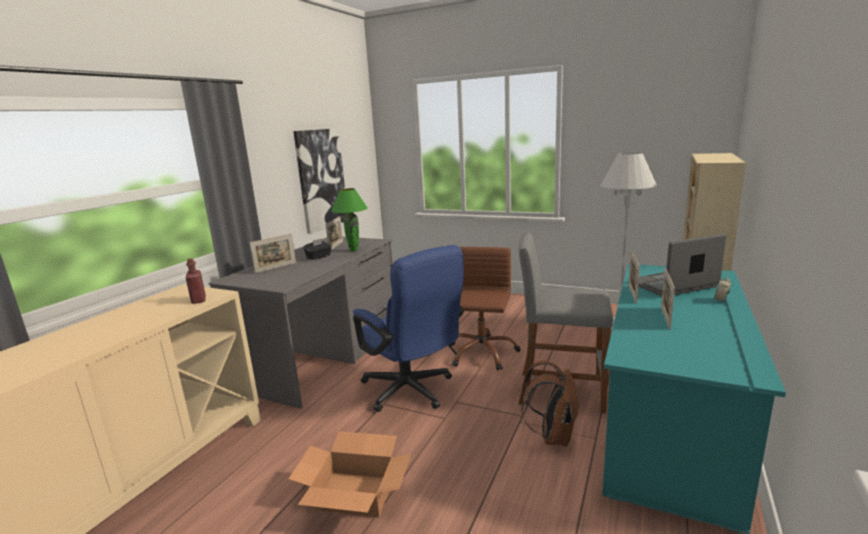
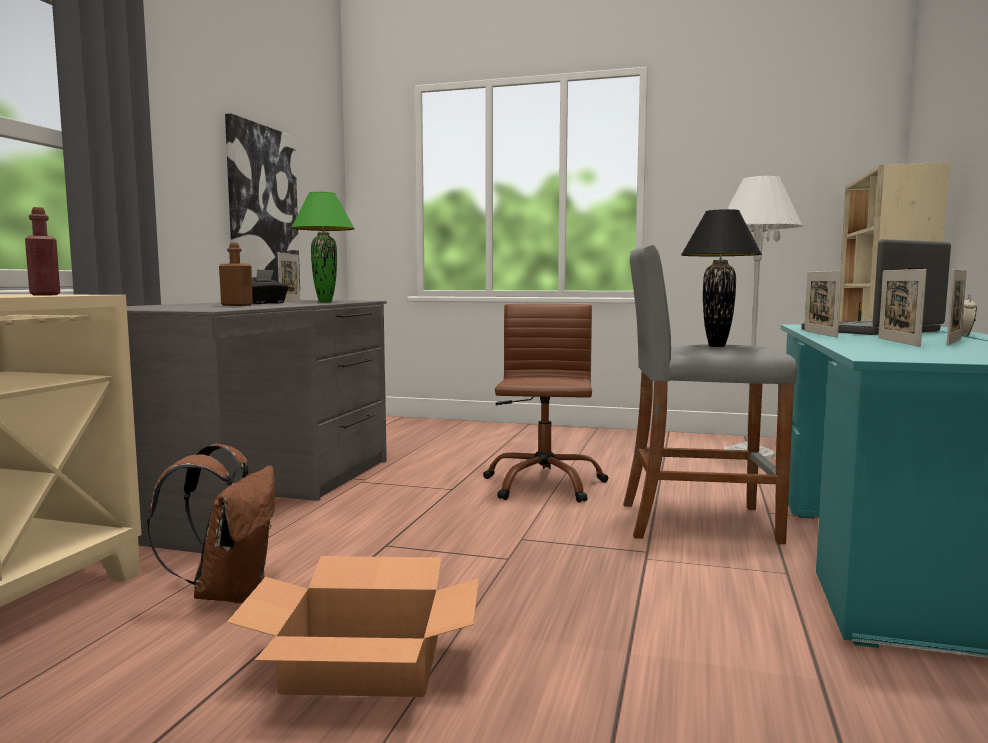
camera: 10 degrees left, 10 degrees down
picture frame [250,234,296,273] -> picture frame moved to [947,269,967,345]
blue office chair [353,245,464,412] -> none
brown backpack [521,361,579,447] -> brown backpack moved to [147,443,275,603]
none -> brown bottle [219,243,253,306]
none -> black table lamp [681,209,762,347]

